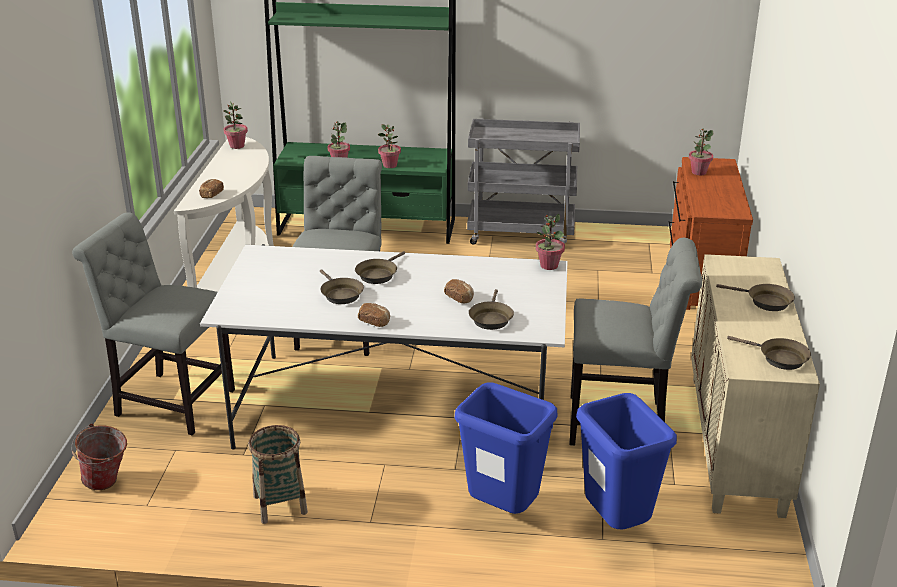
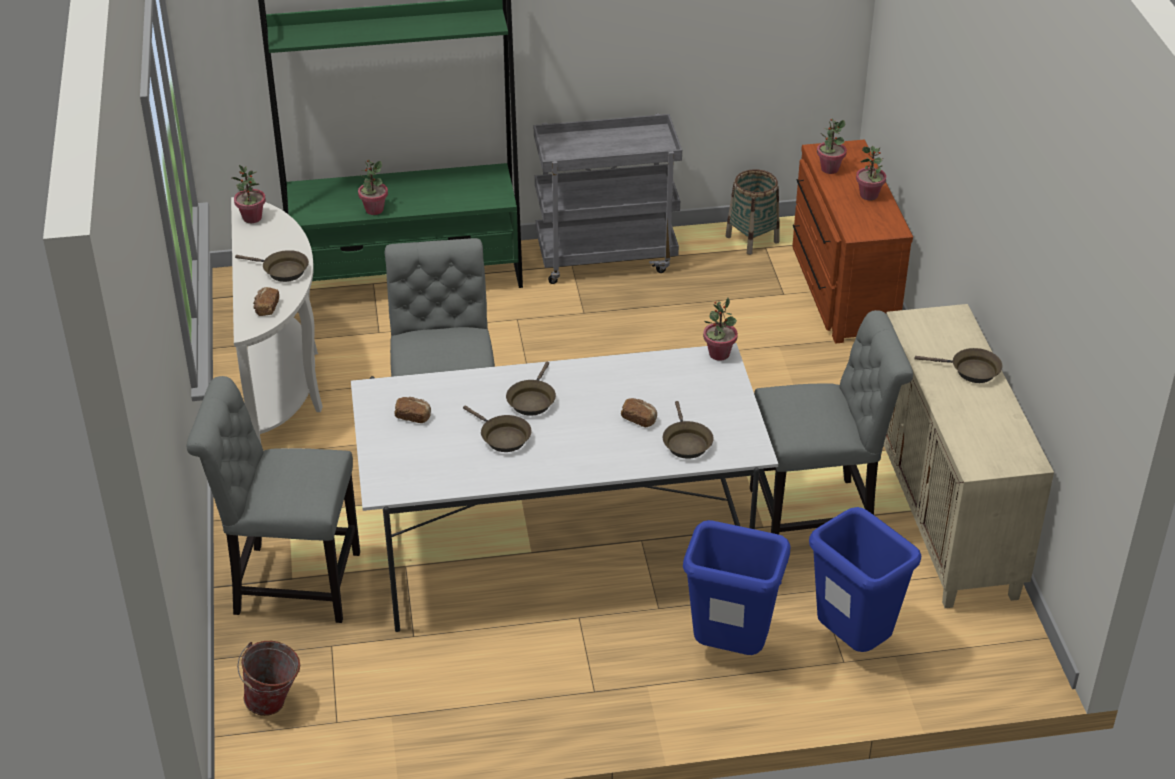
camera: 15 degrees left, 10 degrees up
basket [248,425,308,524] -> basket moved to [726,169,780,255]
bread [358,303,390,327] -> bread moved to [395,397,431,423]
potted plant [378,124,401,168] -> potted plant moved to [856,146,886,201]
brown frying pan [727,336,811,370] -> brown frying pan moved to [235,250,309,282]

